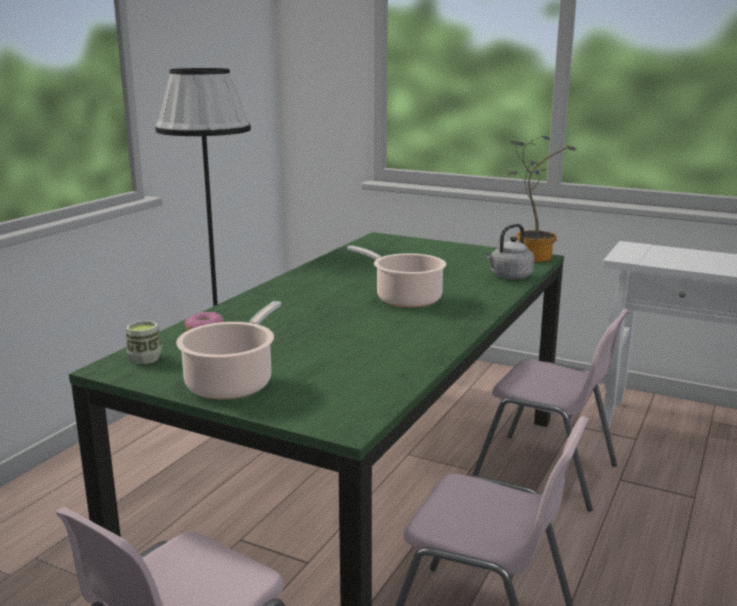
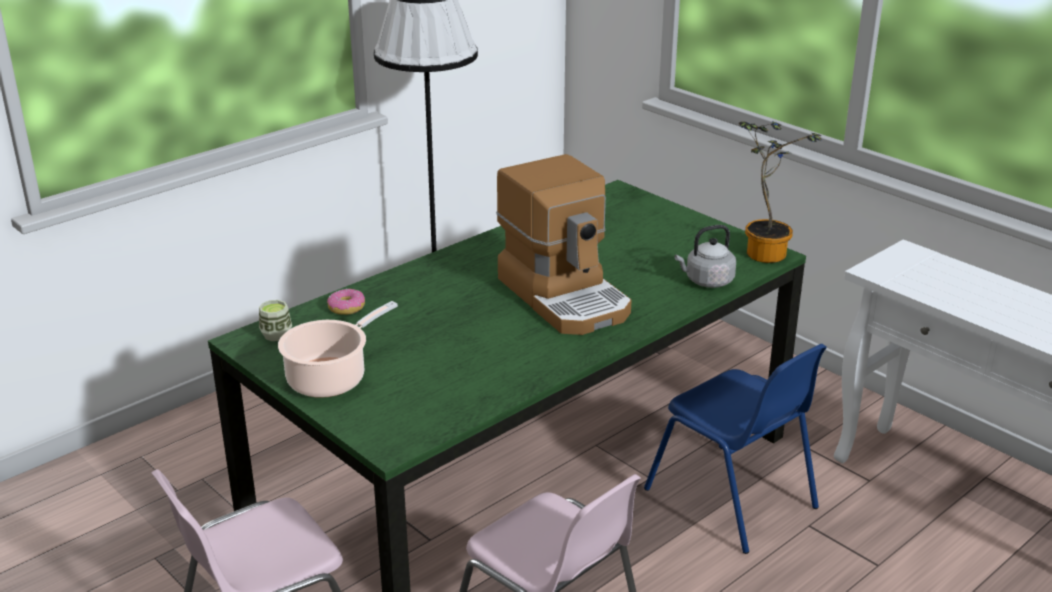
camera: 20 degrees right, 10 degrees up
cooking pot [347,245,447,308] -> coffee machine [496,154,632,335]
pink chair [472,309,629,511] -> blue chair [644,344,827,554]

